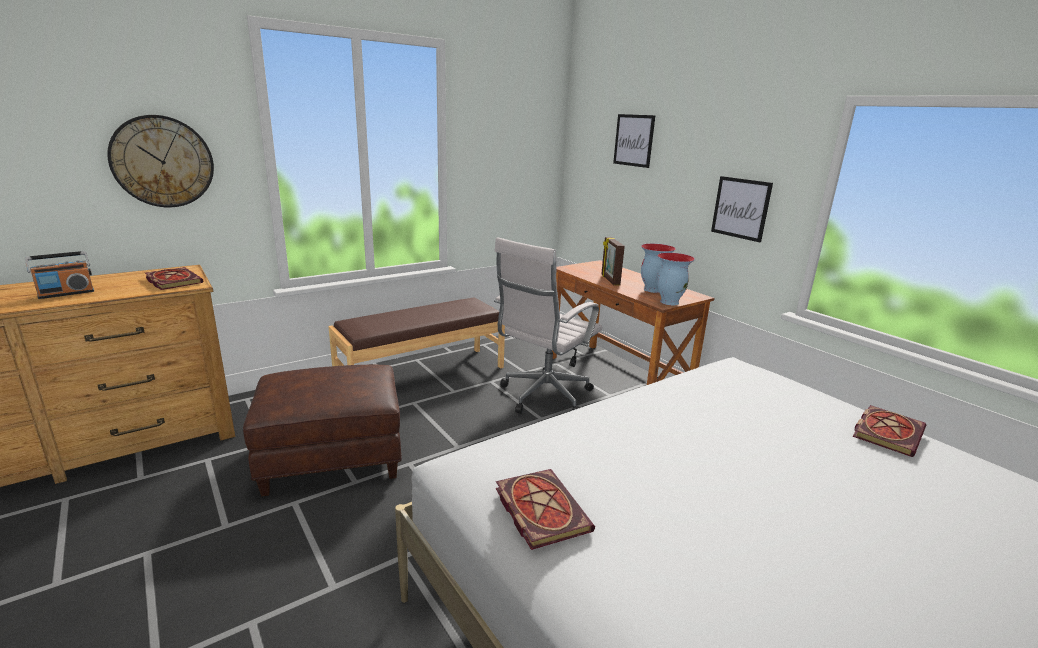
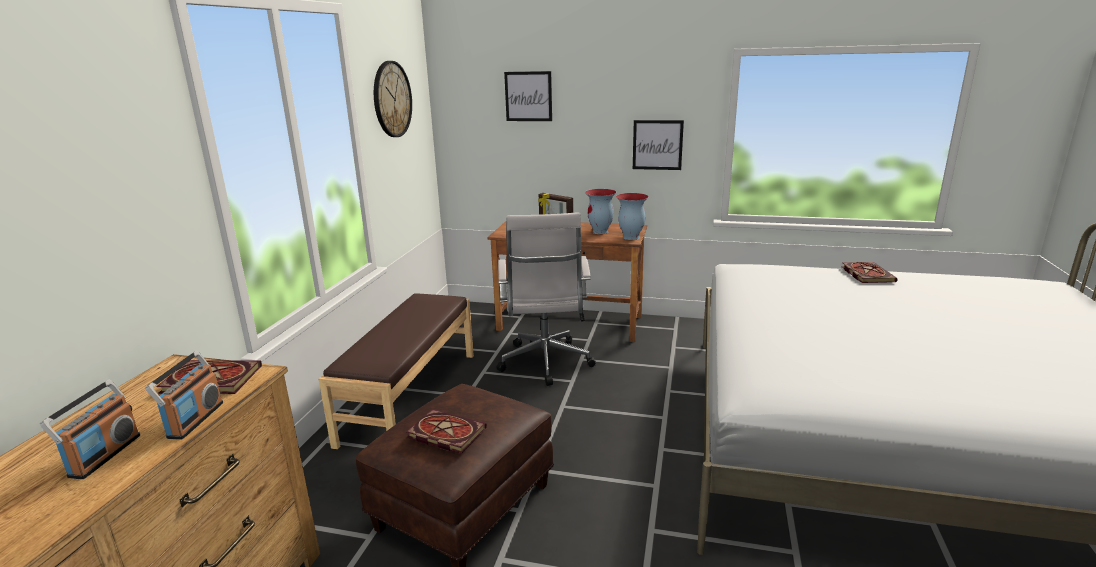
camera: 40 degrees left, 0 degrees up
wall clock [107,115,214,207] -> wall clock moved to [374,61,412,137]
book [496,469,595,550] -> book moved to [406,409,487,454]
none -> radio [145,351,223,440]

